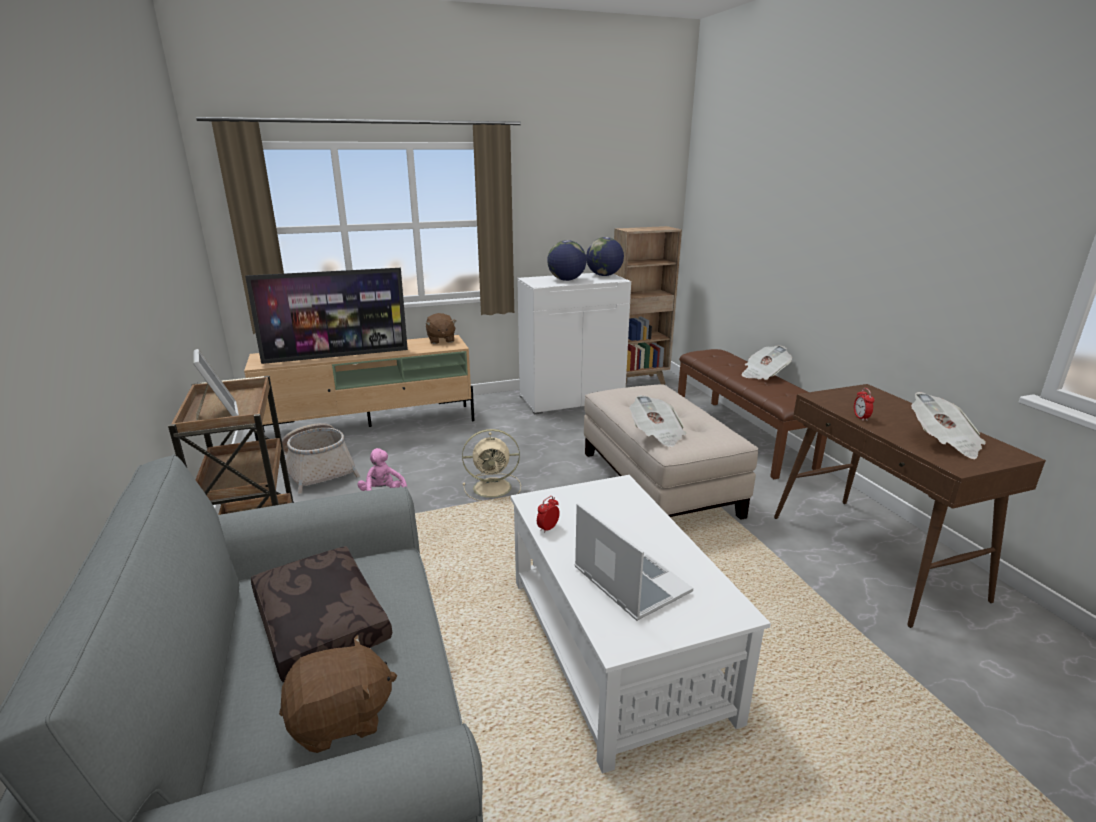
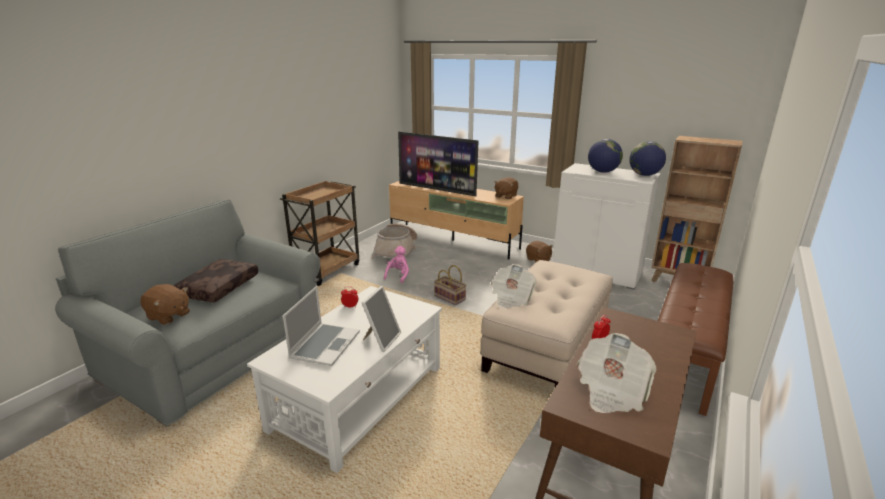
camera: 50 degrees right, 0 degrees up
picture frame [193,349,239,421] -> picture frame moved to [362,286,401,352]
beige fan [462,429,521,501] -> basket [434,265,466,305]
newspaper [741,346,792,380] -> none
none -> brown plush toy [526,241,553,262]

